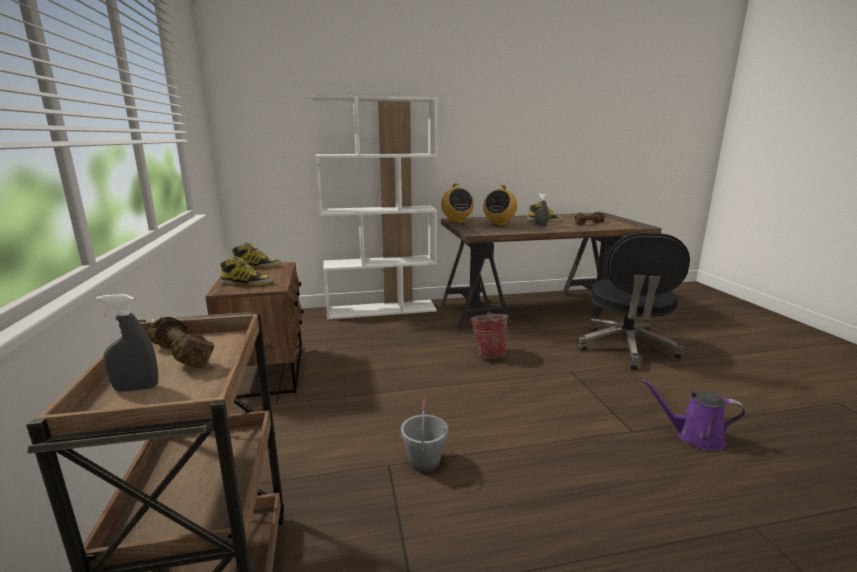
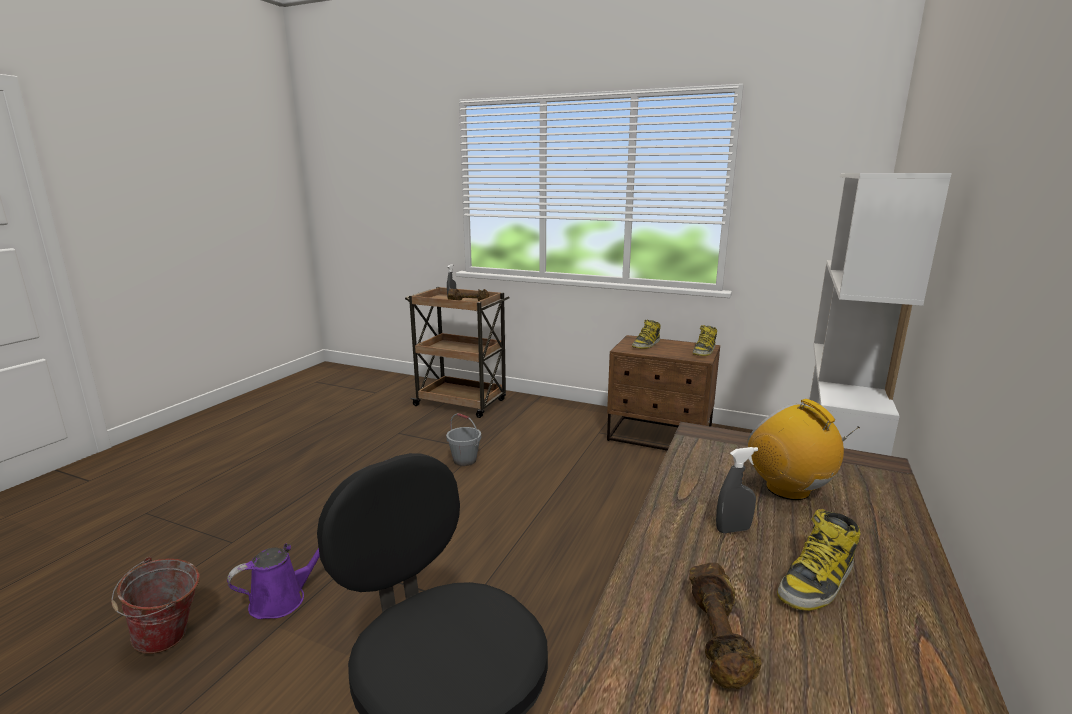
camera: 125 degrees right, 0 degrees up
radio [441,183,474,223] -> none
bucket [470,312,511,358] -> bucket moved to [111,557,200,654]

